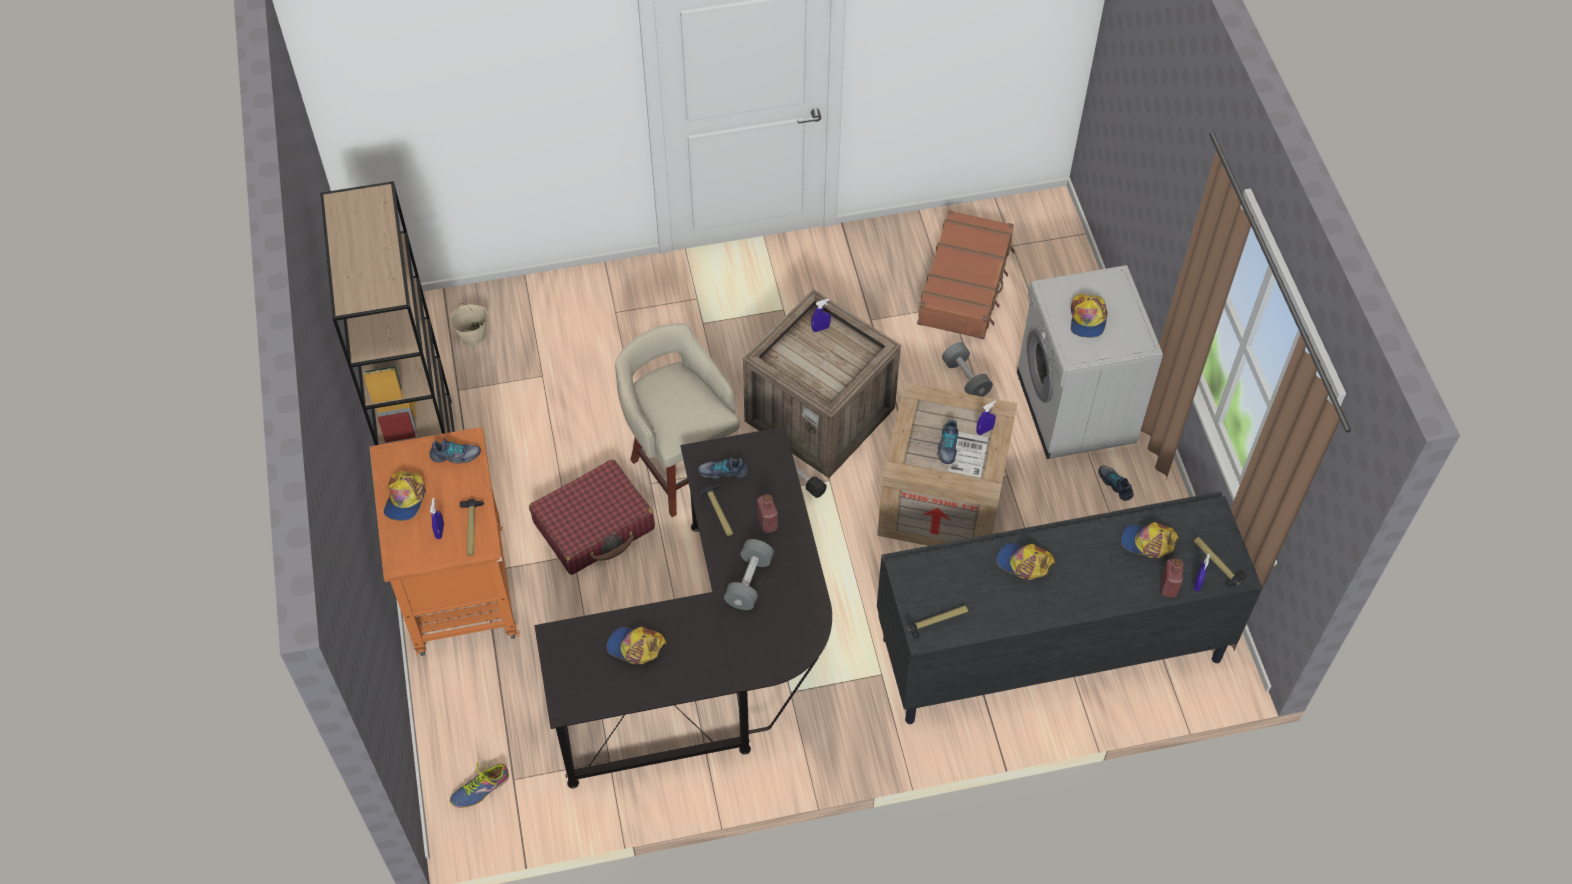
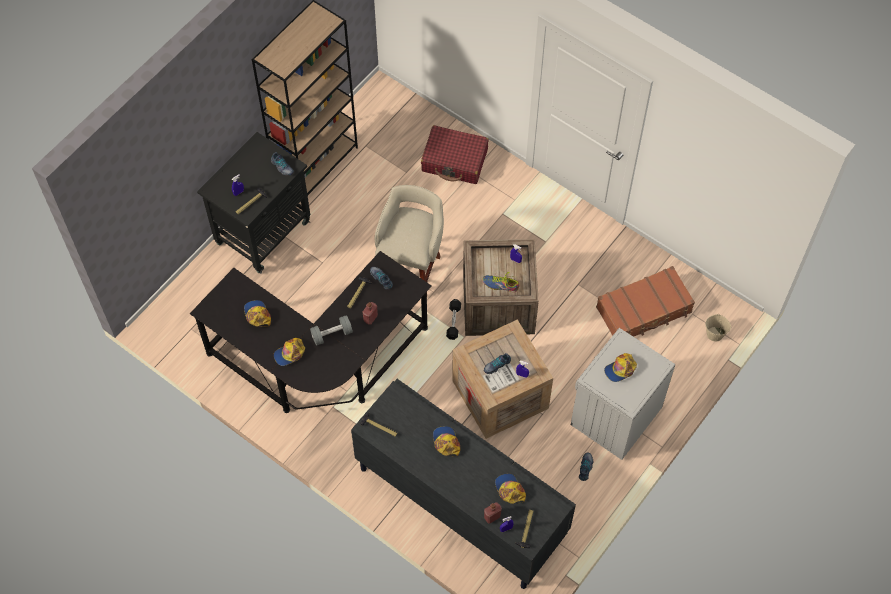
camera: 50 degrees right, 5 degrees up
orange cart [370,427,519,656] -> black cart [197,132,311,274]
cap [384,470,426,521] -> cap moved to [274,338,305,366]
beige bucket [450,303,488,346] -> beige bucket moved to [705,314,731,342]
shoe [450,758,509,808] -> shoe moved to [482,272,519,292]
red suitcase [529,459,655,575] -> red suitcase moved to [421,125,488,184]
grey dumbbell [942,342,993,397] -> none

